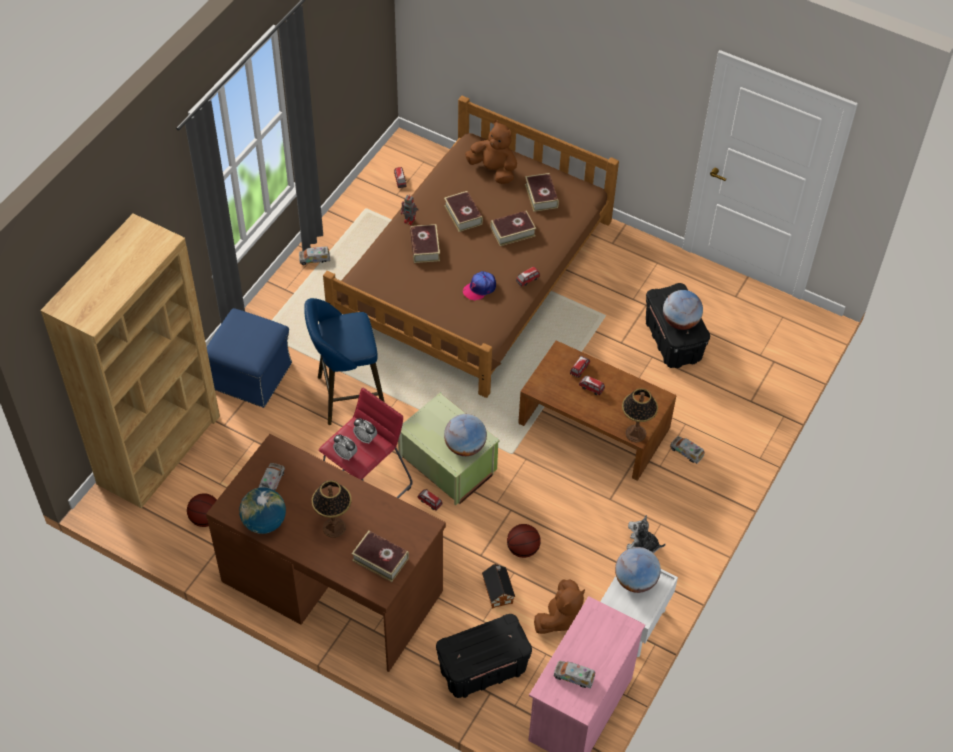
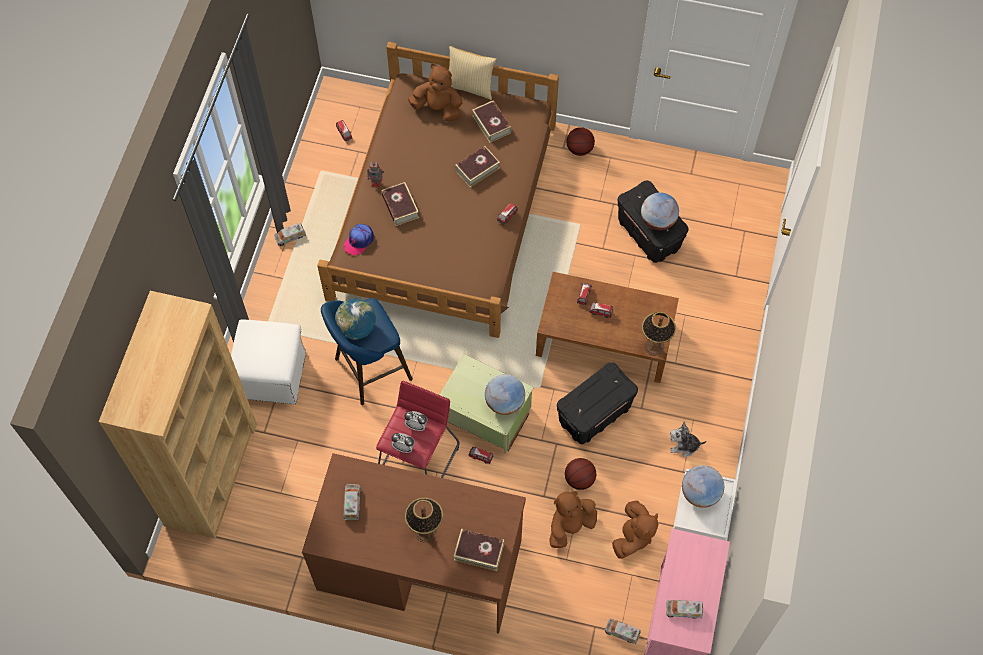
camera: 15 degrees left, 10 degrees up
basketball [187,493,217,527] -> basketball moved to [566,127,595,156]
blue ottoman [207,308,292,408] -> white ottoman [231,319,306,405]
globe [239,487,286,534] -> globe moved to [335,299,376,339]
black storage box [436,614,532,698] -> black storage box moved to [557,362,638,444]
book [444,191,483,232] -> none
cap [463,271,496,301] -> cap moved to [343,224,374,255]
toy house [482,564,515,609] -> brown plush toy [549,491,597,548]
toy truck [670,436,705,464] -> toy truck moved to [605,619,641,645]
none -> pillow [449,46,497,100]

